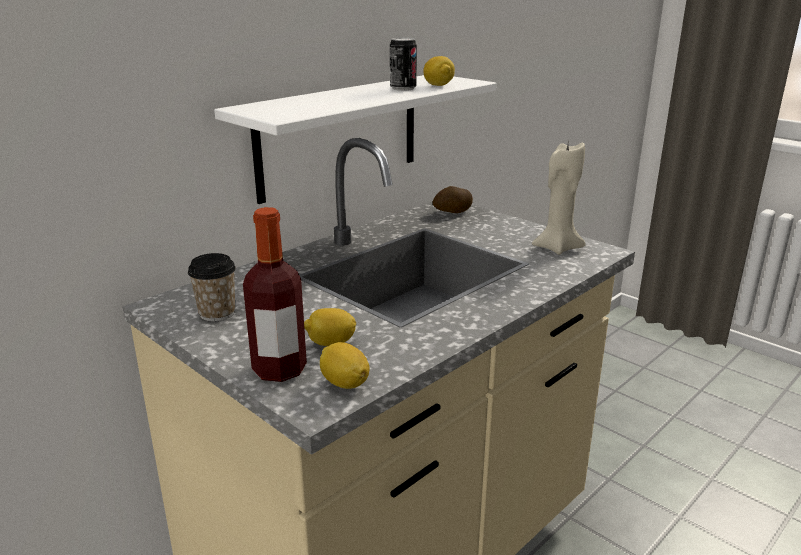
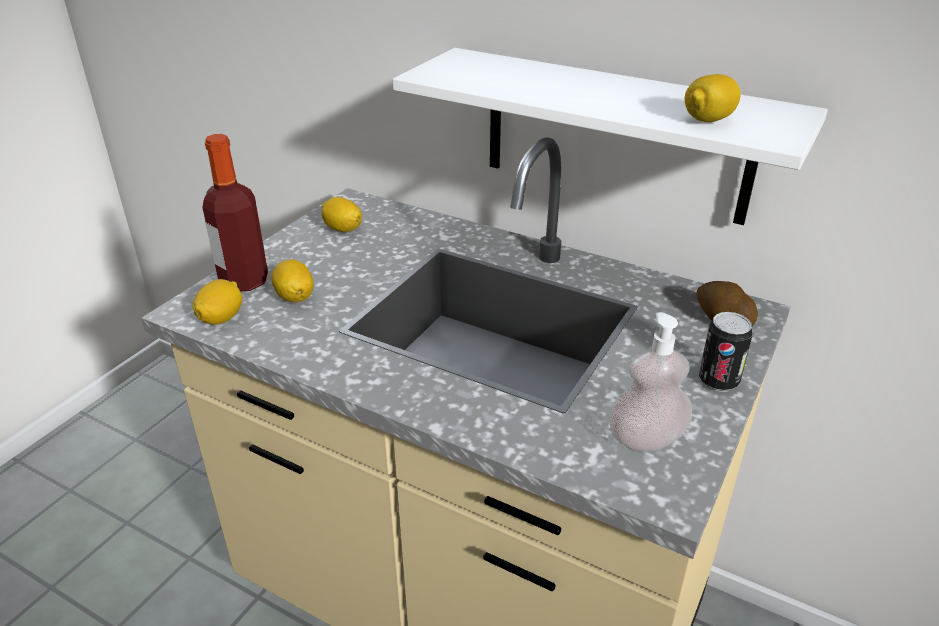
camera: 75 degrees right, 10 degrees up
cup [188,253,236,322] -> lemon [321,197,362,232]
can [390,38,417,91] -> can moved to [699,312,753,392]
beige candle [532,142,586,255] -> soap dispenser [609,312,692,452]

